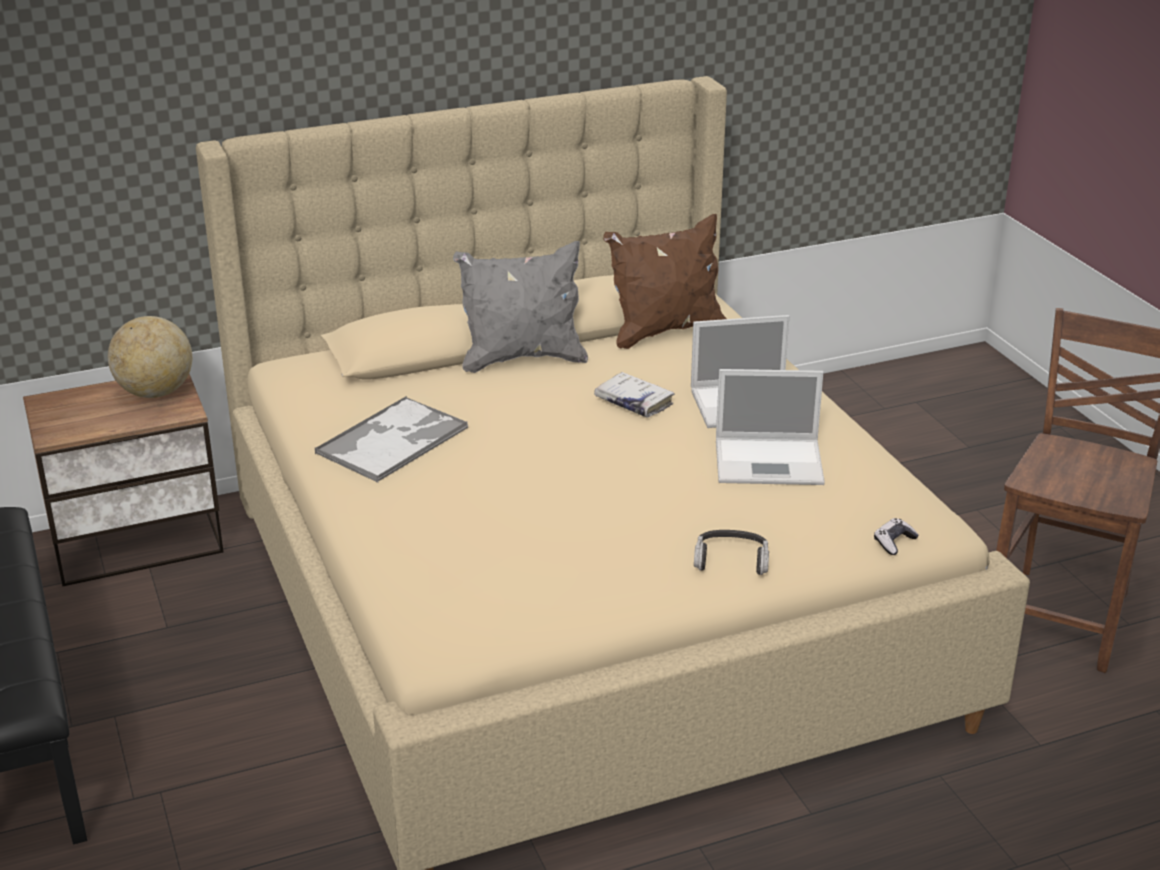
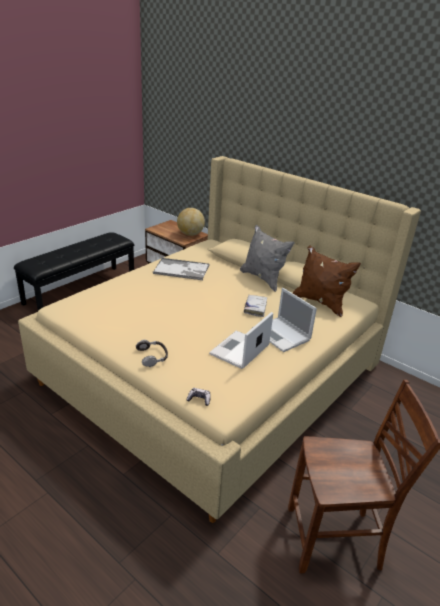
camera: 60 degrees right, 0 degrees up
laptop [716,369,825,485] -> laptop turned 60 degrees clockwise [209,312,273,369]

